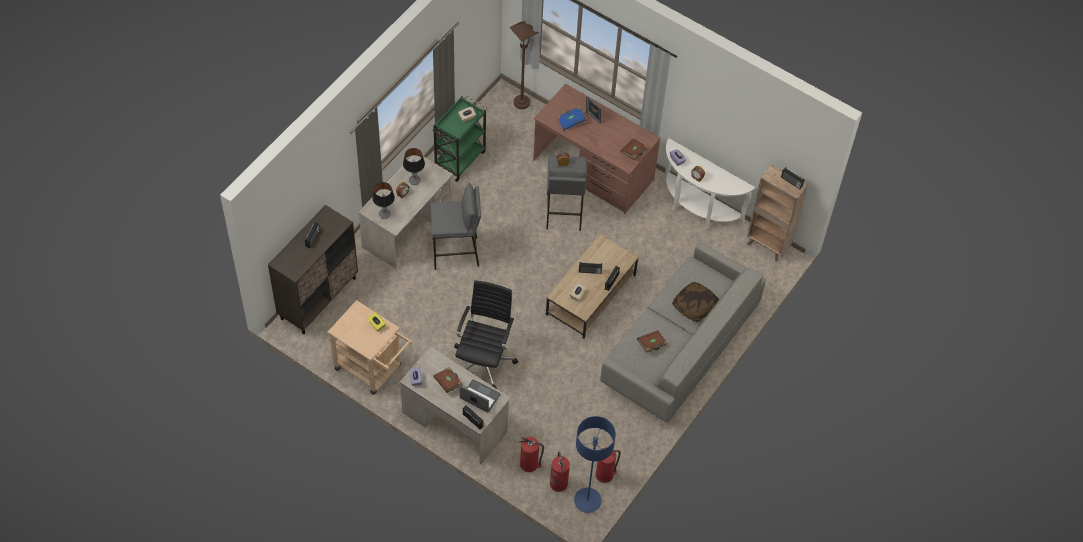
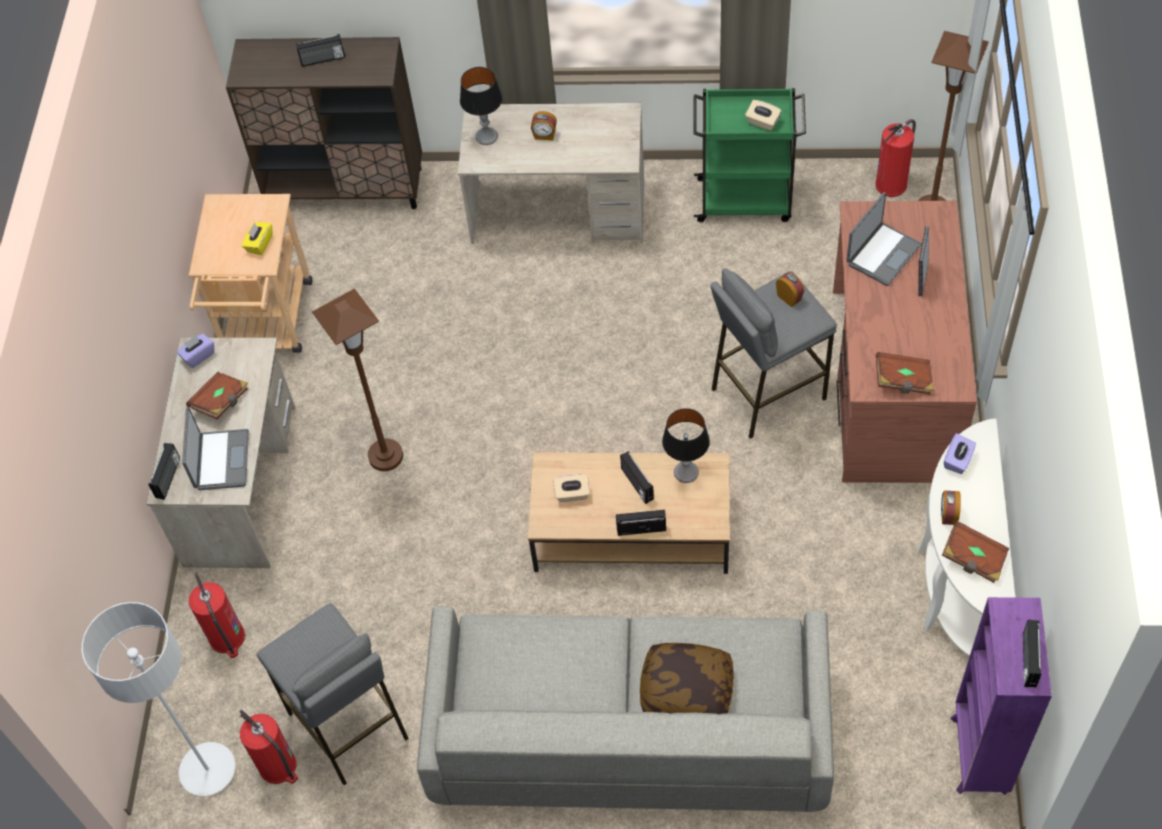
camera: 65 degrees right, 0 degrees up
table lamp [403,148,425,185] -> table lamp moved to [662,408,710,483]
grey stool [430,183,481,270] -> grey stool moved to [257,603,409,785]
black office chair [454,280,518,389] -> brown floor lamp [312,288,403,471]
fire extinguisher [550,452,570,492] -> fire extinguisher moved to [875,119,916,197]
blue book [557,106,586,131] -> laptop [846,192,922,286]
blue floor lamp [574,416,616,513] -> grey floor lamp [82,602,235,796]
brown book [637,330,668,353] -> brown book moved to [942,521,1009,583]
brown bookcase [747,164,808,262] -> purple bookcase [950,597,1052,795]

